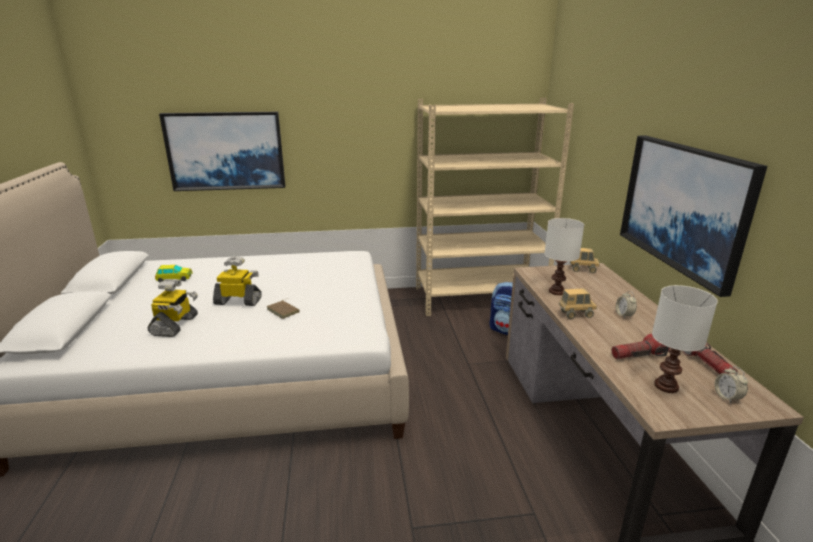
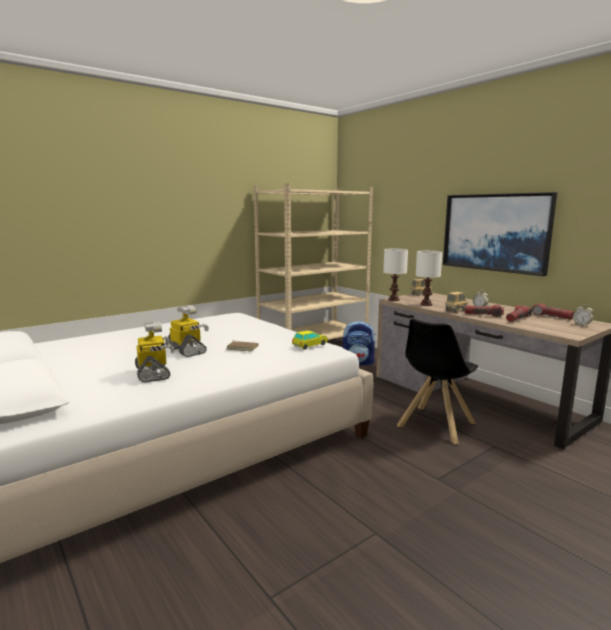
camera: 30 degrees left, 10 degrees down
toy car [155,265,193,282] -> toy car moved to [292,330,328,350]
picture [159,112,285,191] -> none
toy robot [213,256,262,306] -> toy robot turned 75 degrees clockwise [165,305,209,357]
white table lamp [652,285,718,393] -> white table lamp moved to [383,249,408,301]
none -> black chair [397,319,478,445]
none -> flashlight [465,304,504,317]

